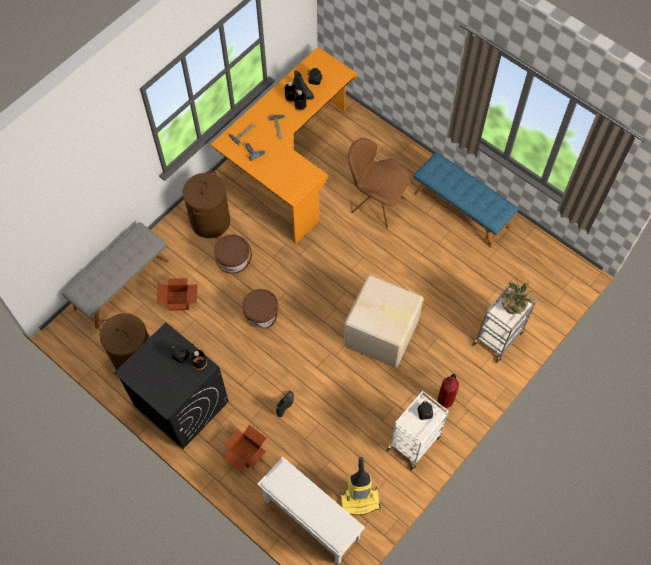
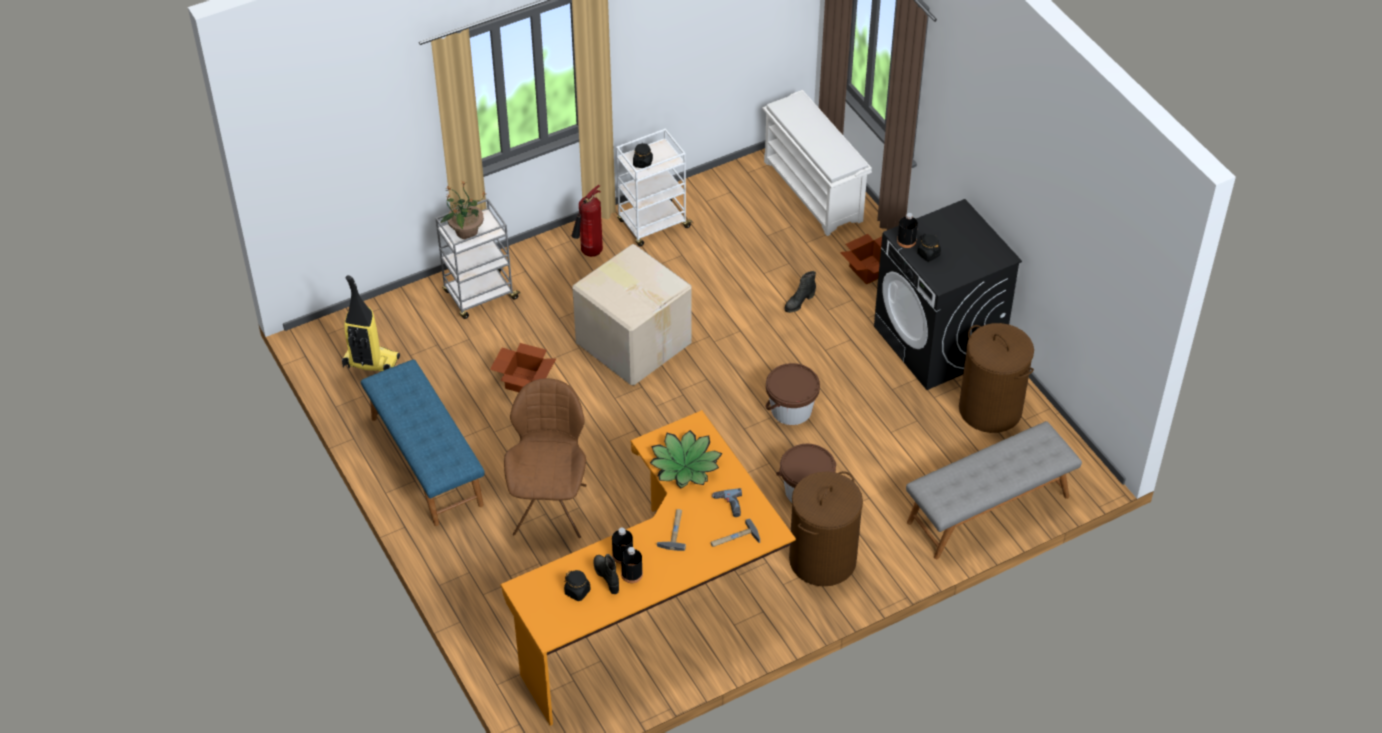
camera: 160 degrees left, 15 degrees down
cardboard box [157,278,198,310] -> cardboard box moved to [490,343,556,392]
vacuum cleaner [340,457,381,515] -> vacuum cleaner moved to [342,275,400,371]
brown chair [348,138,410,229] -> brown chair turned 135 degrees counterclockwise [504,378,587,538]
none -> potted plant [650,430,723,488]

